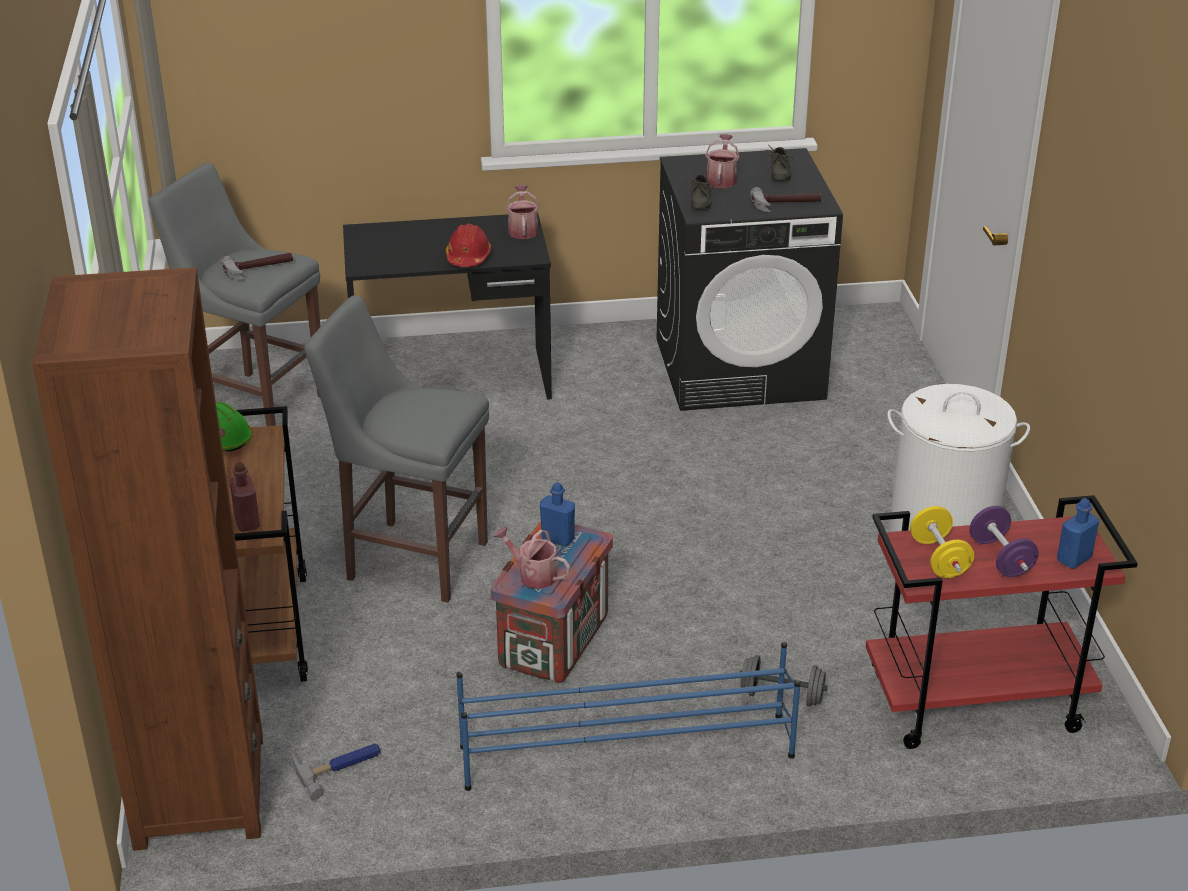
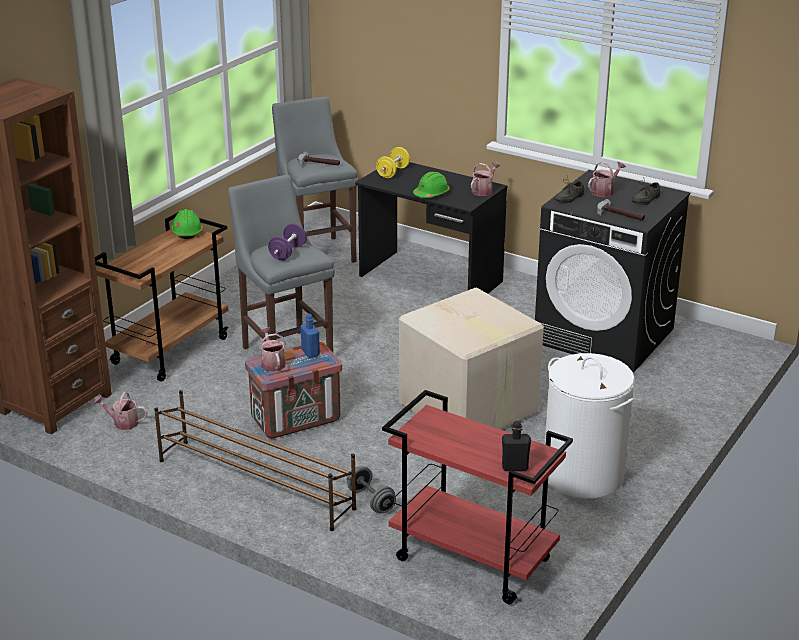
camera: 40 degrees right, 5 degrees down
red bottle [229,462,260,532] -> none
hammer [292,743,380,800] -> watering can [94,392,147,430]
red hard hat [446,223,491,267] -> green hard hat [413,172,450,198]
blue shoe rack [456,642,801,791] -> brown shoe rack [154,390,356,531]
yellow dumbbell [910,506,974,578] -> yellow dumbbell moved to [376,147,410,178]
purple dumbbell [969,506,1039,577] -> purple dumbbell moved to [268,223,307,261]
blue bottle [1057,498,1099,569] -> black bottle [502,421,531,471]
none -> cardboard box [399,287,544,430]

